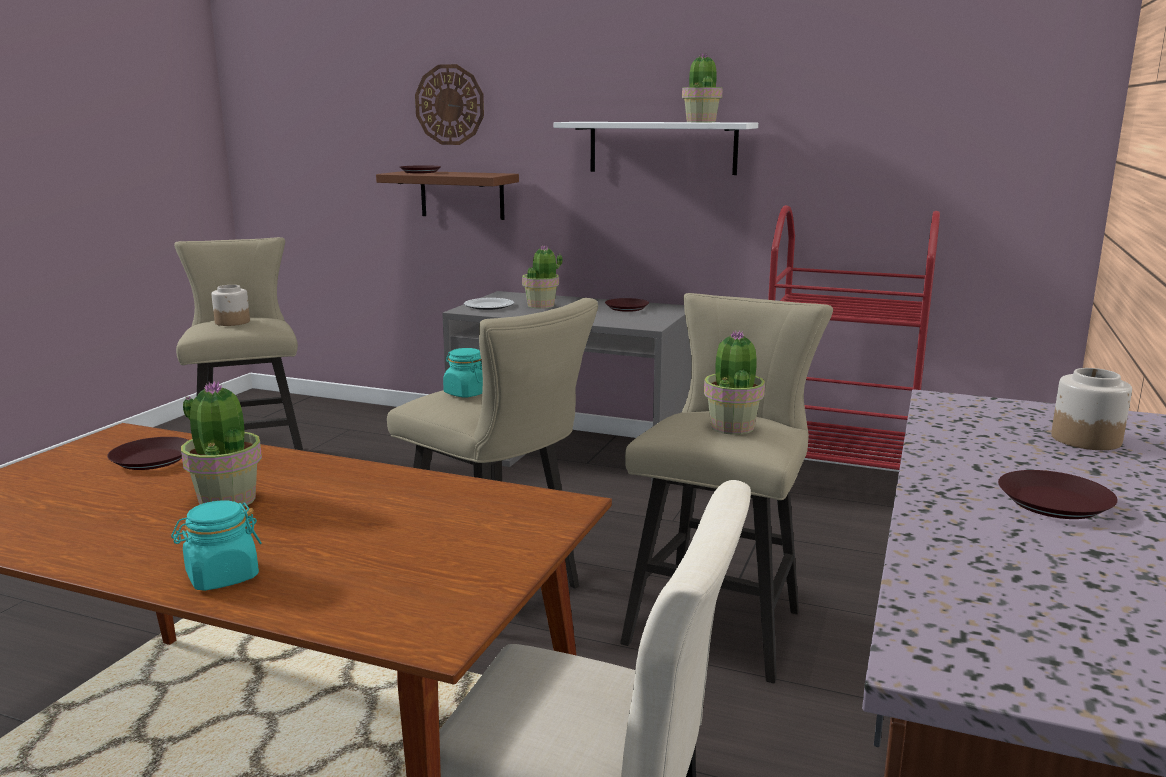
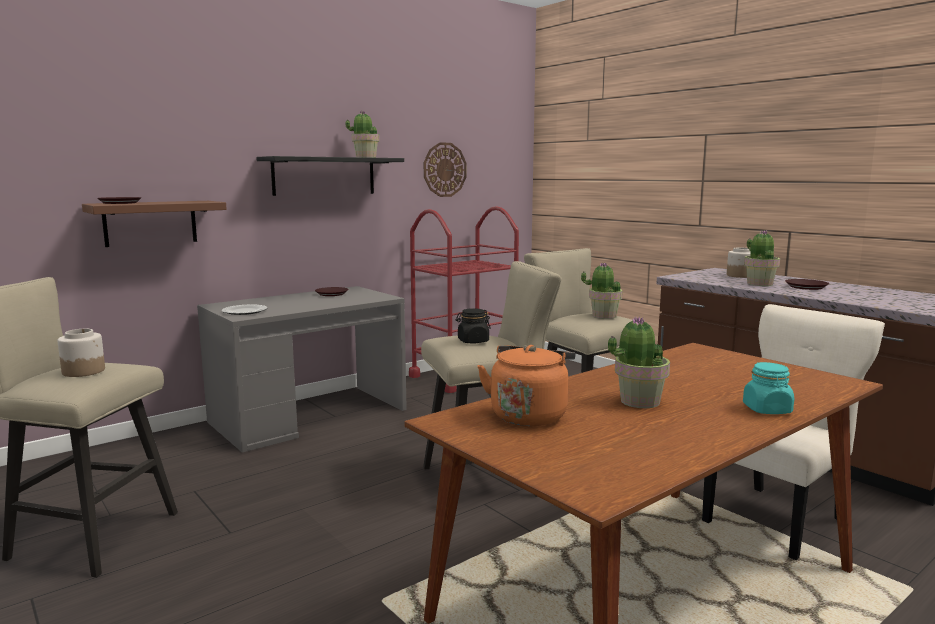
camera: 60 degrees left, 5 degrees down
brown plate [107,437,188,470] -> orange kettle [477,345,576,426]
wall clock [415,64,484,145] -> wall clock moved to [424,142,466,197]
turquoise jar [443,348,483,398] -> black jar [456,308,491,343]
potted plant [522,245,562,309] -> potted plant moved to [744,230,780,286]
white shelf [554,122,758,175] -> black shelf [256,156,404,196]

